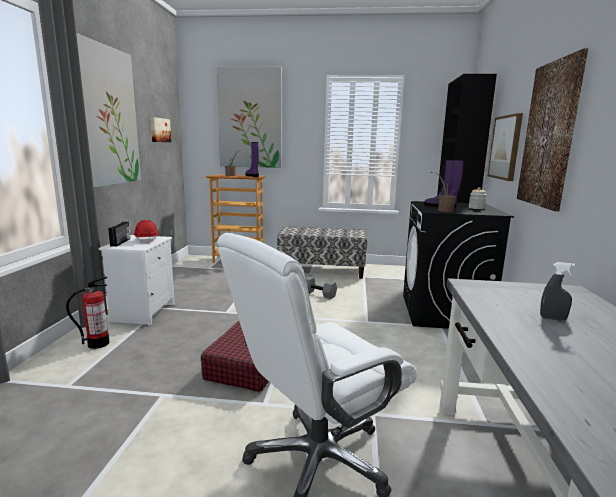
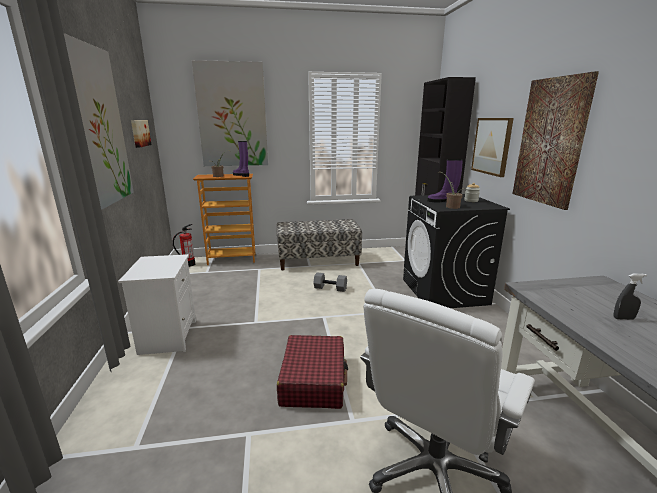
camera: 15 degrees left, 5 degrees up
fire extinguisher [66,276,109,349] -> fire extinguisher moved to [172,224,195,267]
radio [108,222,130,247] -> none
red hard hat [134,220,159,244] -> none

